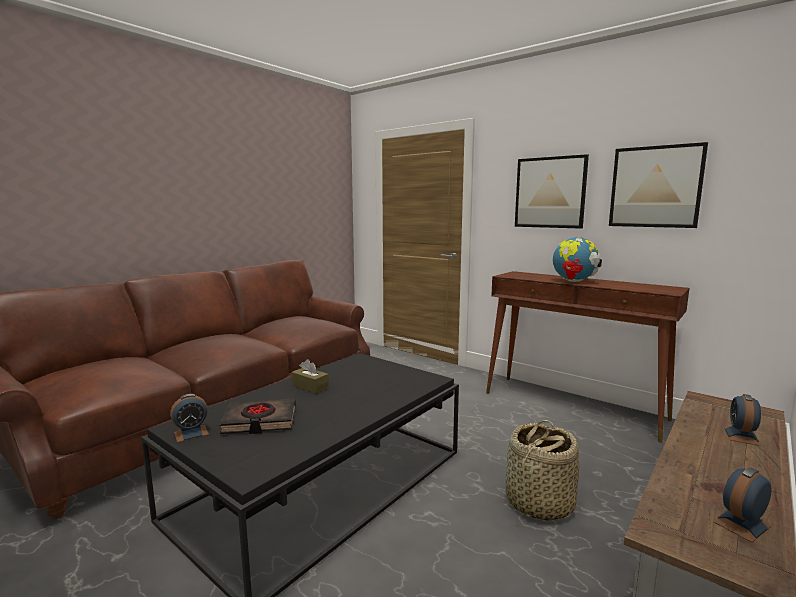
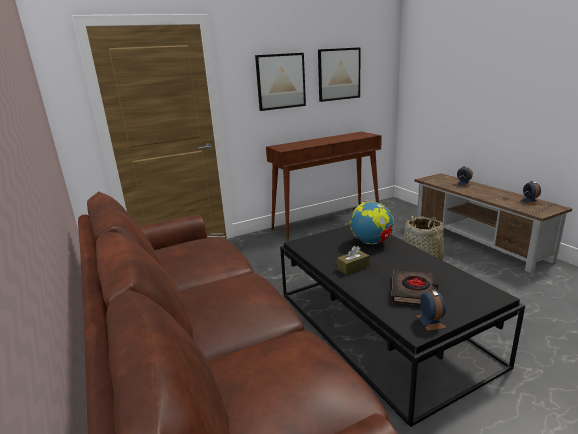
camera: 65 degrees left, 10 degrees up
globe [553,237,602,282] -> globe moved to [350,200,394,244]

